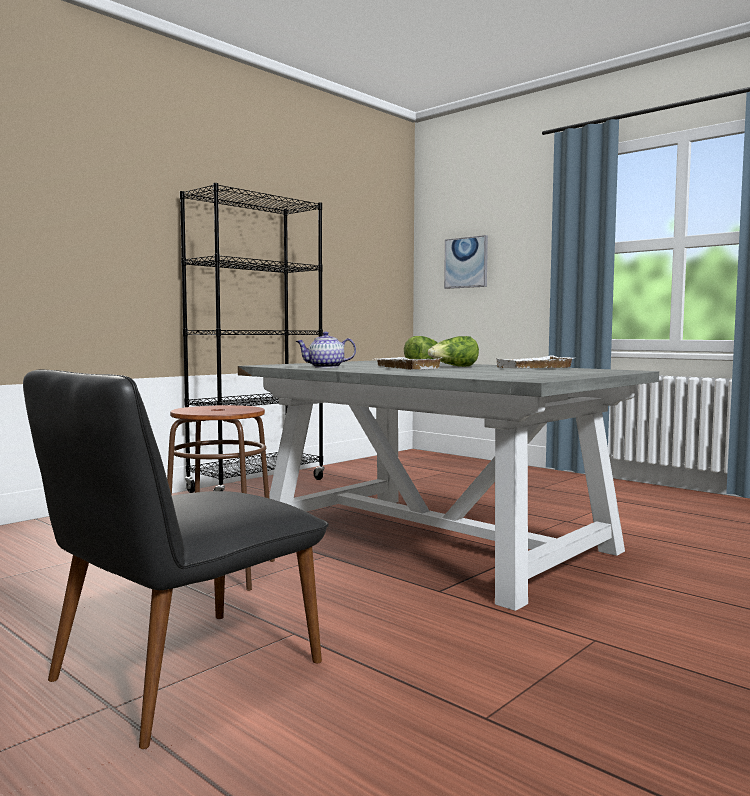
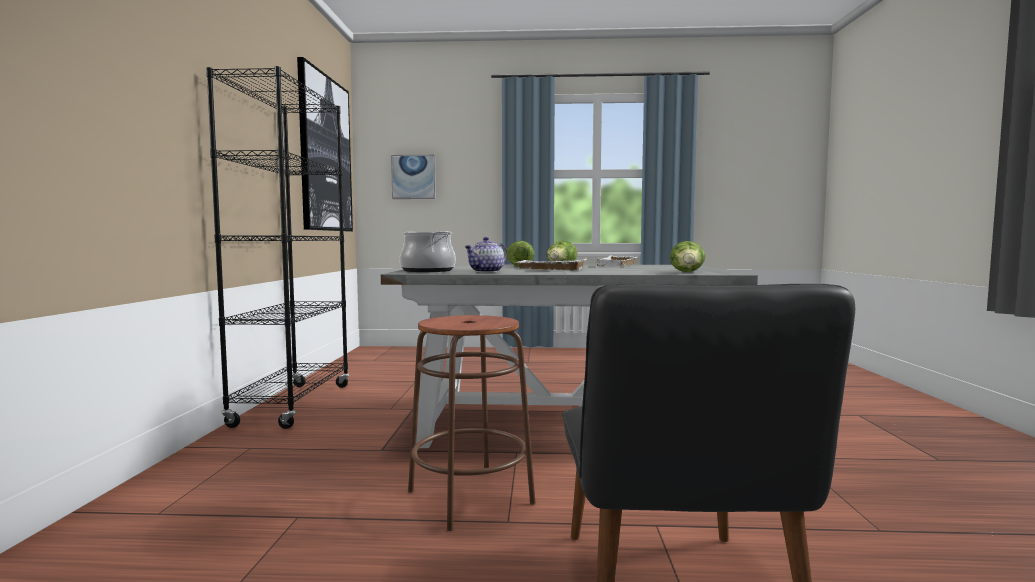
camera: 40 degrees left, 0 degrees up
none -> picture [297,57,353,231]
none -> cooking pot [400,231,456,272]
none -> lettuce [670,241,705,272]

